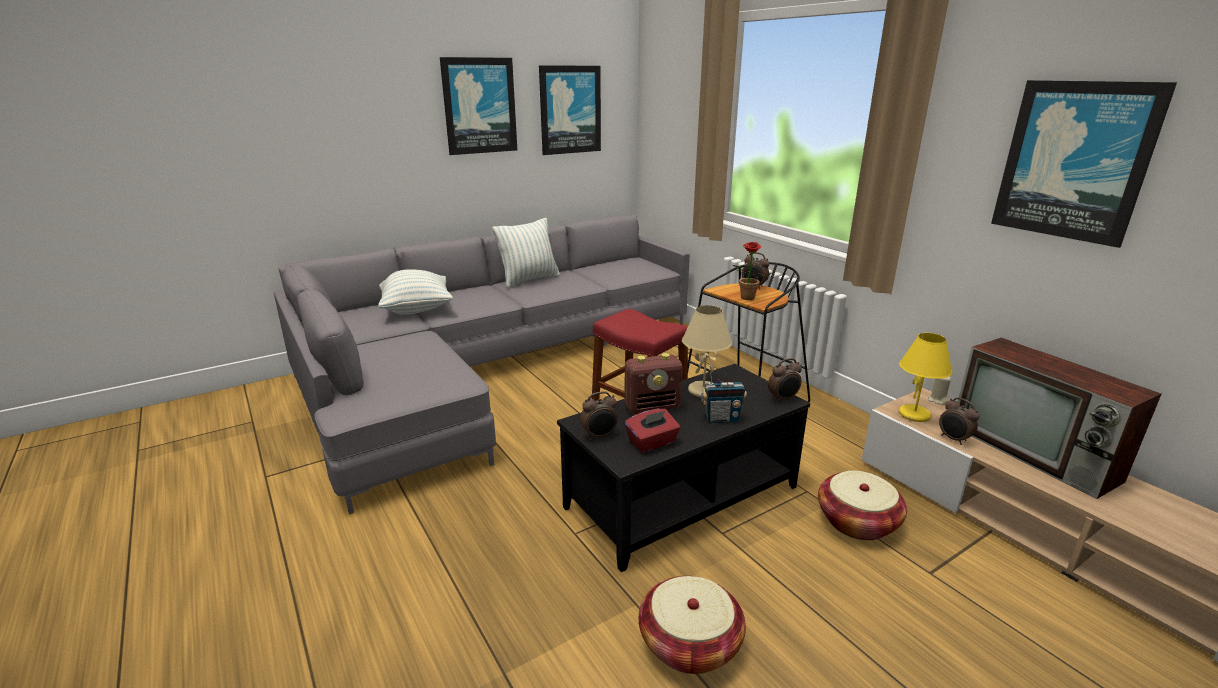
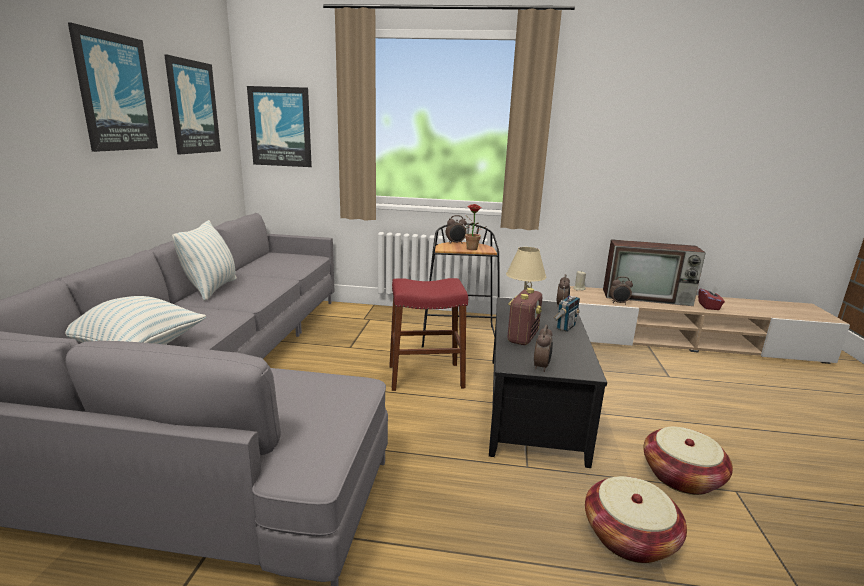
camera: 50 degrees left, 5 degrees down
red tissue box [625,409,680,453] -> red tissue box moved to [698,287,725,310]
basket [818,471,907,540] -> basket moved to [585,476,687,563]
yellow table lamp [899,333,952,422] -> none
picture [991,80,1177,248] -> picture moved to [247,86,312,167]

